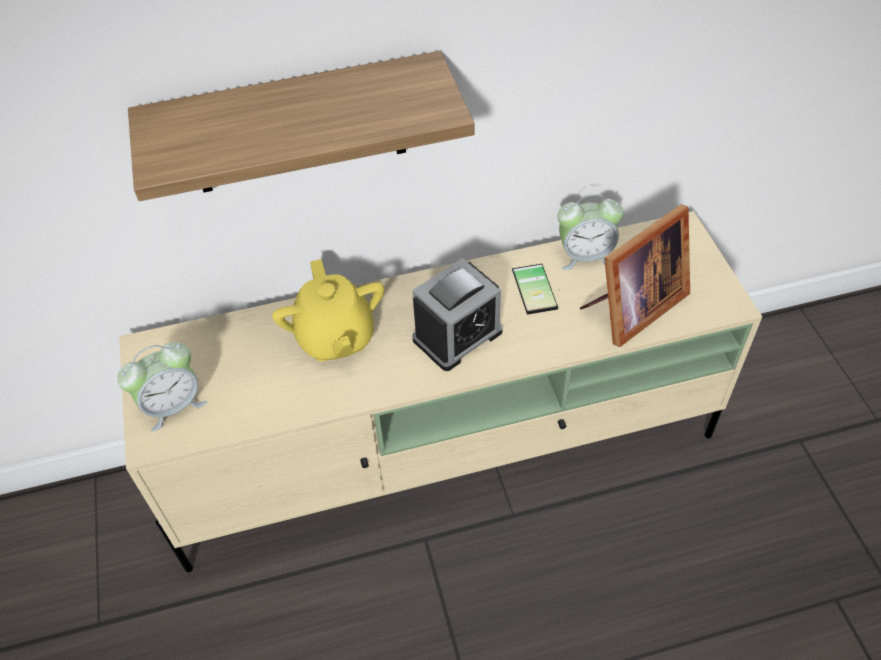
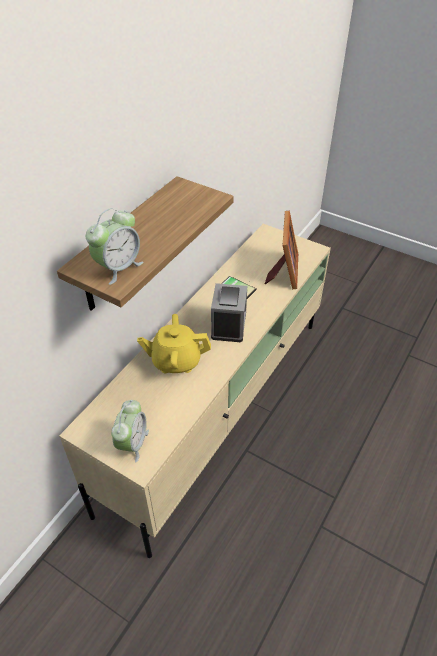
camera: 45 degrees left, 5 degrees down
yellow teapot [272,259,384,362] -> yellow teapot turned 150 degrees clockwise [137,314,211,373]
alarm clock [557,194,624,270] -> alarm clock moved to [86,208,143,285]

